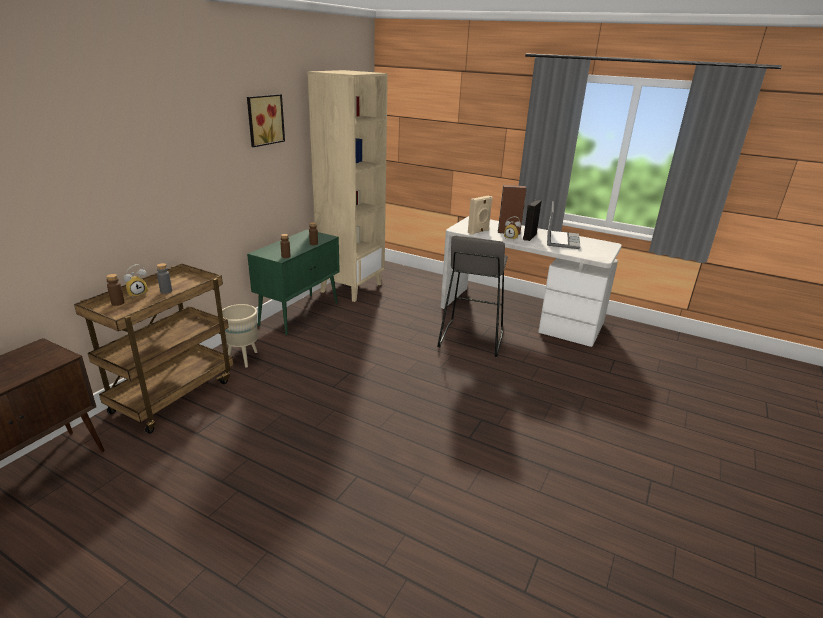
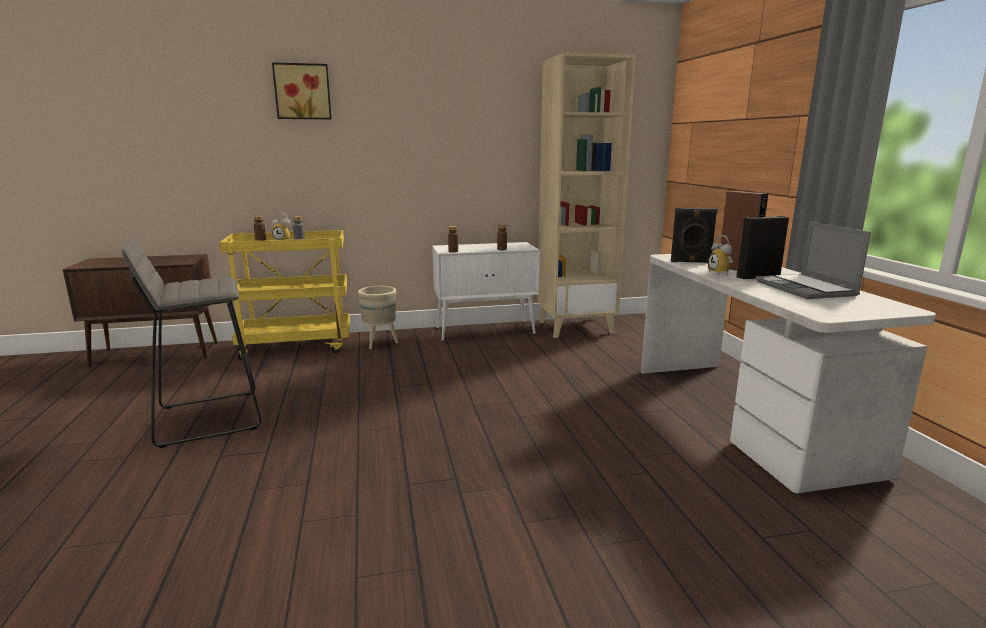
camera: 50 degrees right, 10 degrees down
brown cart [74,264,234,434] -> yellow cart [219,230,350,360]
picture [247,94,285,147] -> picture moved to [272,62,332,119]
green cabinet [247,230,340,336] -> white cabinet [432,242,540,341]
grey stool [437,236,508,357] -> grey stool moved to [122,237,261,448]
beige speaker [468,196,493,235] -> black speaker [671,208,718,263]
laptop [547,202,581,249] -> laptop turned 105 degrees clockwise [755,221,871,299]

